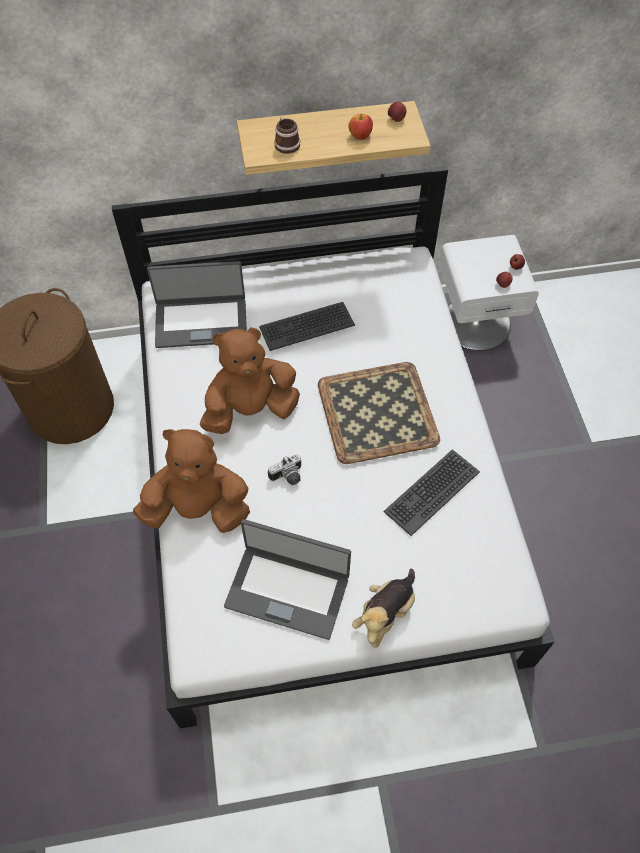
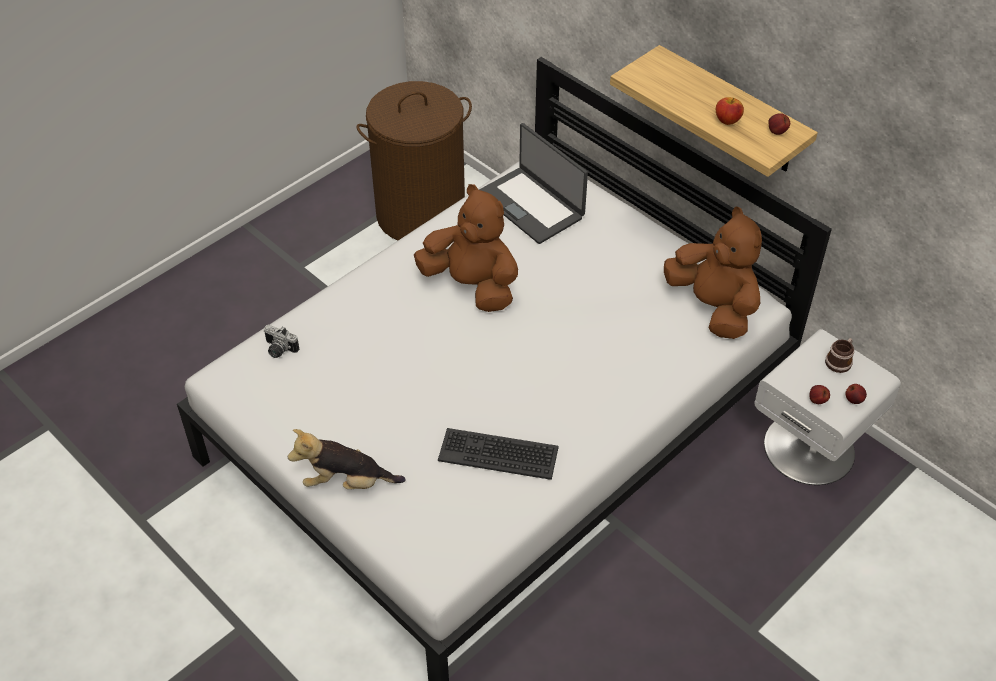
camera: 55 degrees right, 10 degrees down
brown plush toy [133,429,250,533] -> brown plush toy moved to [664,206,762,339]
laptop [224,519,351,640] -> none
keyboard [259,302,355,351] -> none
camera [268,454,301,485] -> camera moved to [264,324,299,358]
mug [274,117,300,154] -> mug moved to [825,338,854,373]
tray [318,362,440,464] -> none

